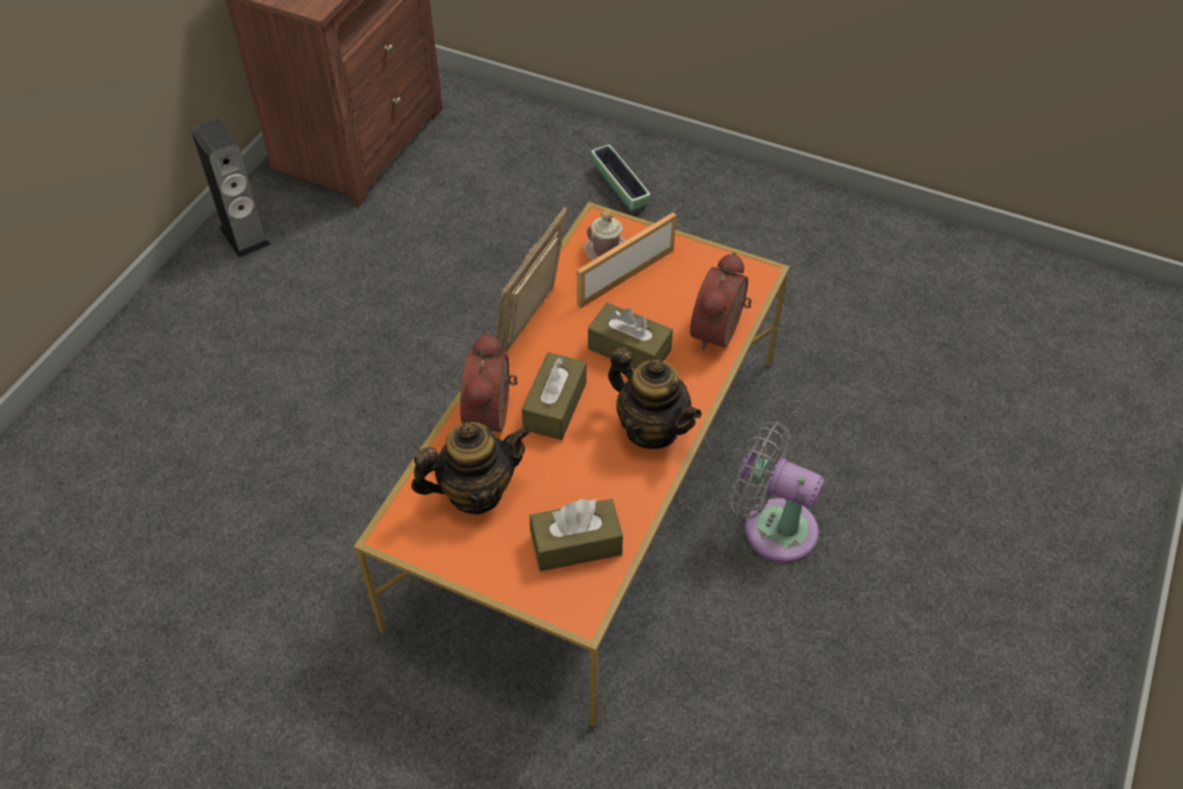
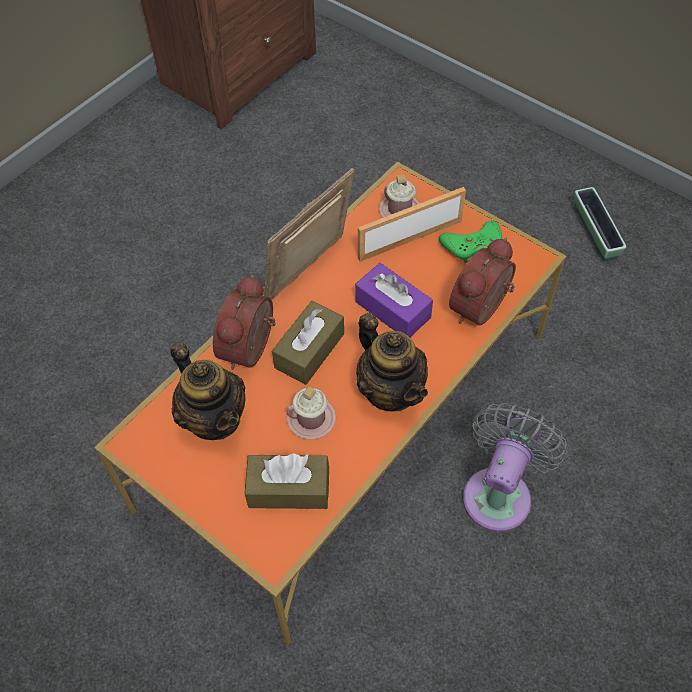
camera: 15 degrees right, 5 degrees up
speaker [191,119,271,258] -> none
teapot [411,422,530,514] -> teapot turned 60 degrees clockwise [170,342,246,440]
brown tissue box [588,303,673,369] -> purple tissue box [355,263,433,337]
planter [591,145,650,214] -> planter moved to [575,187,626,261]
grey fan [731,421,825,563] -> grey fan turned 75 degrees clockwise [463,403,568,532]
none -> pink mug [287,386,336,440]
none -> green game controller [439,221,502,263]

